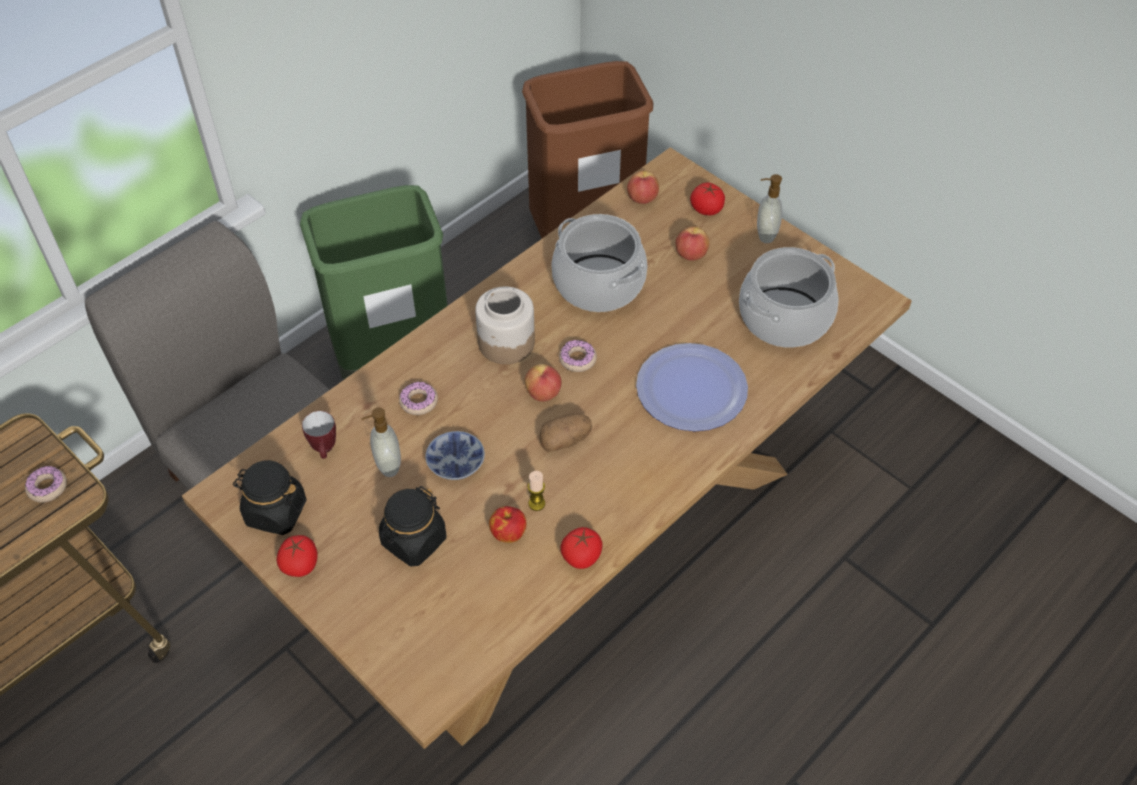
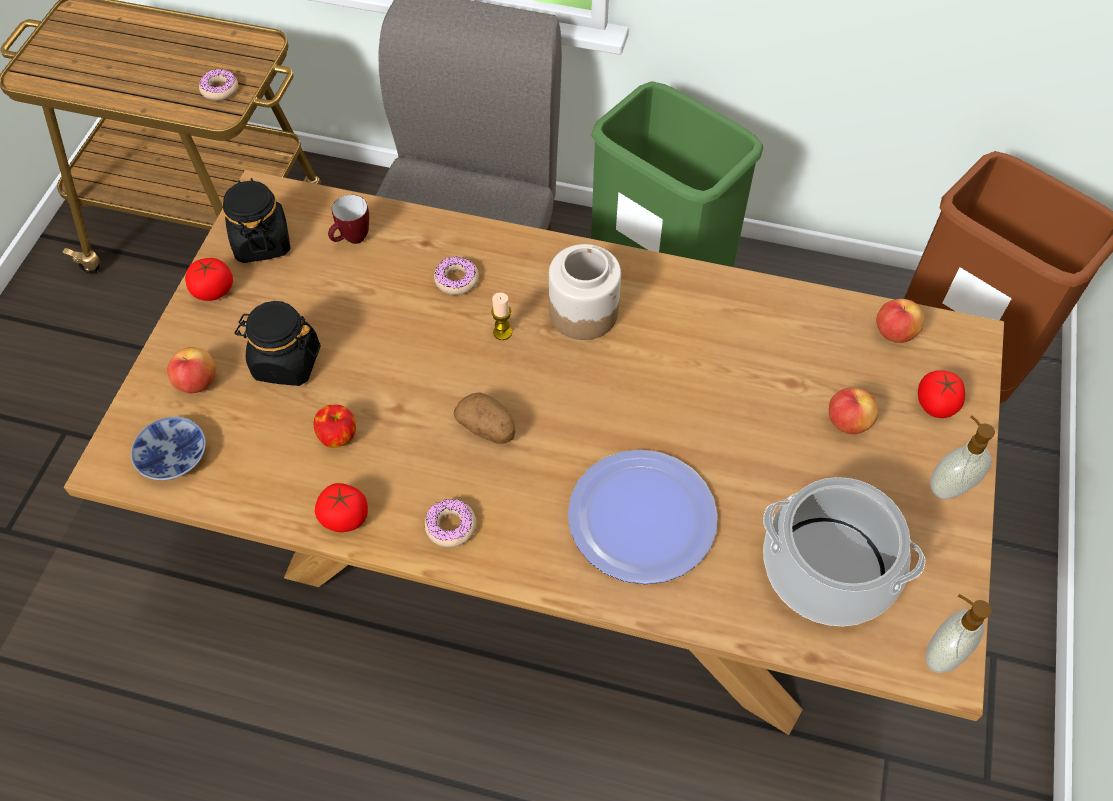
camera: 60 degrees right, 5 degrees up
soap dispenser [361,407,401,477] -> soap dispenser moved to [926,594,992,673]
bowl [425,431,485,480] -> bowl moved to [131,417,206,480]
apple [525,364,562,402] -> apple moved to [167,347,215,393]
candle [528,471,545,511] -> candle moved to [491,293,512,340]
cooking pot [551,214,648,312] -> none
donut [559,340,597,372] -> donut moved to [425,499,476,548]

